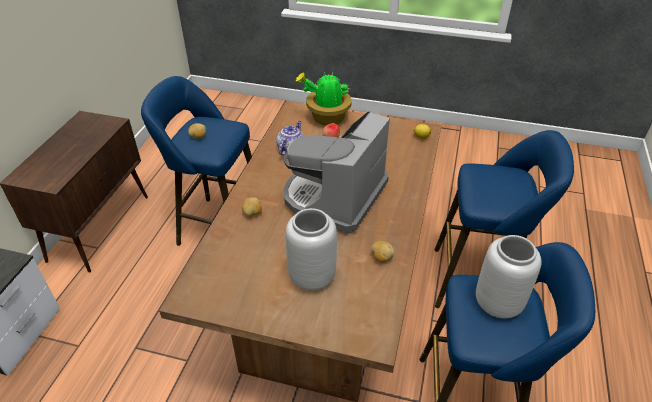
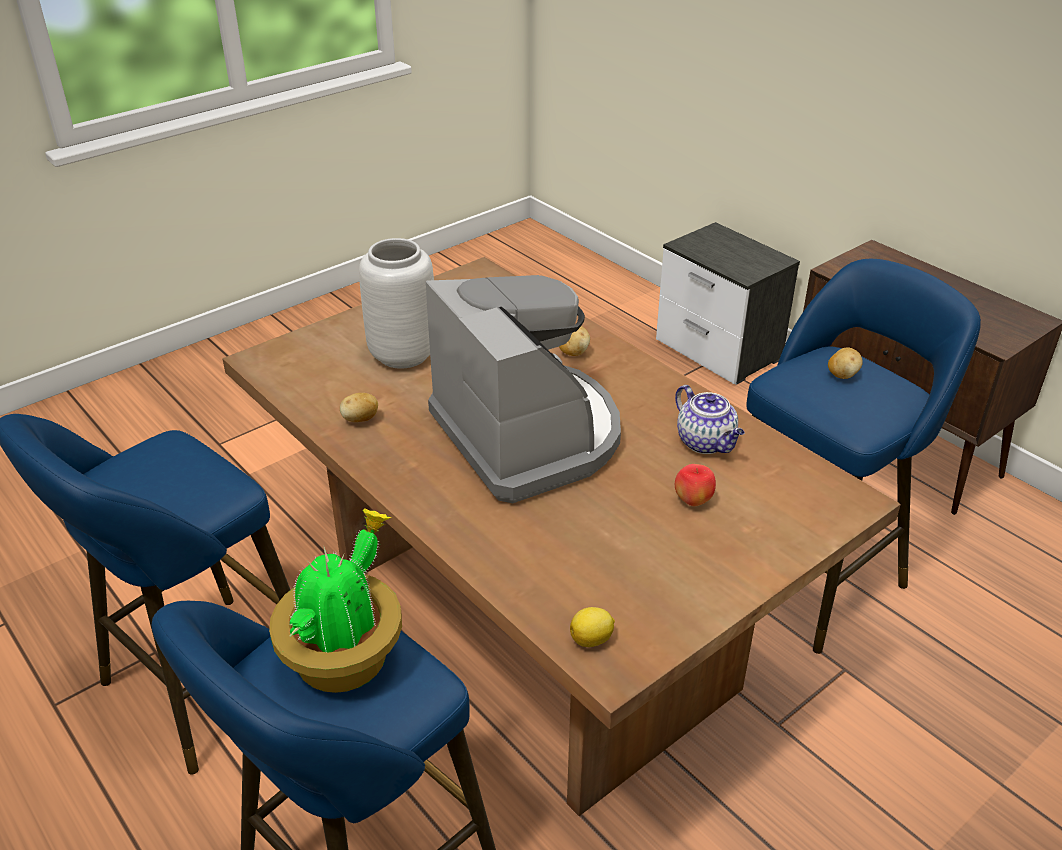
camera: 125 degrees right, 5 degrees down
potted plant [296,72,351,125] -> potted plant moved to [269,508,402,693]
grey vase [476,235,542,318] -> none

